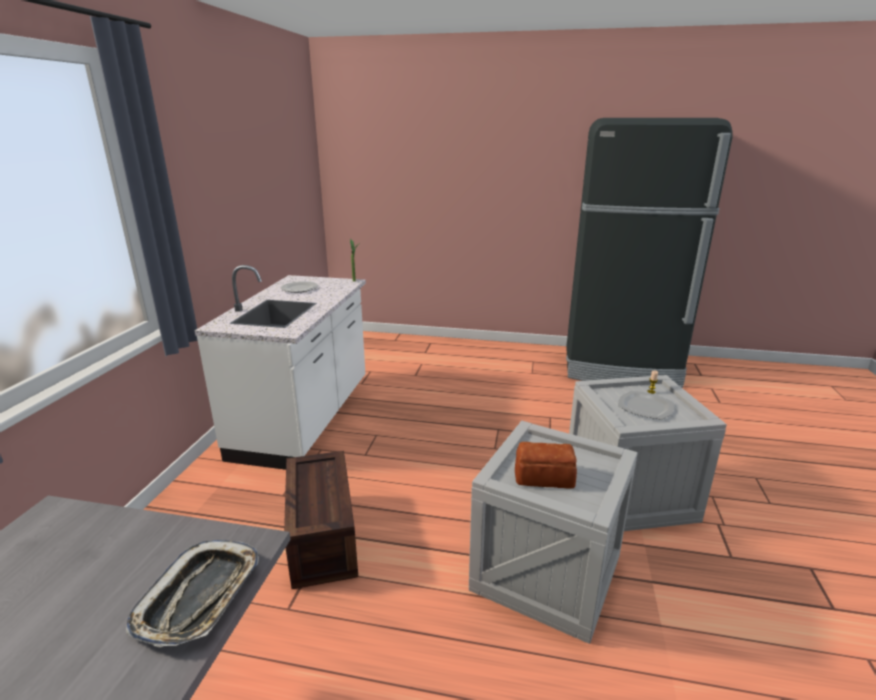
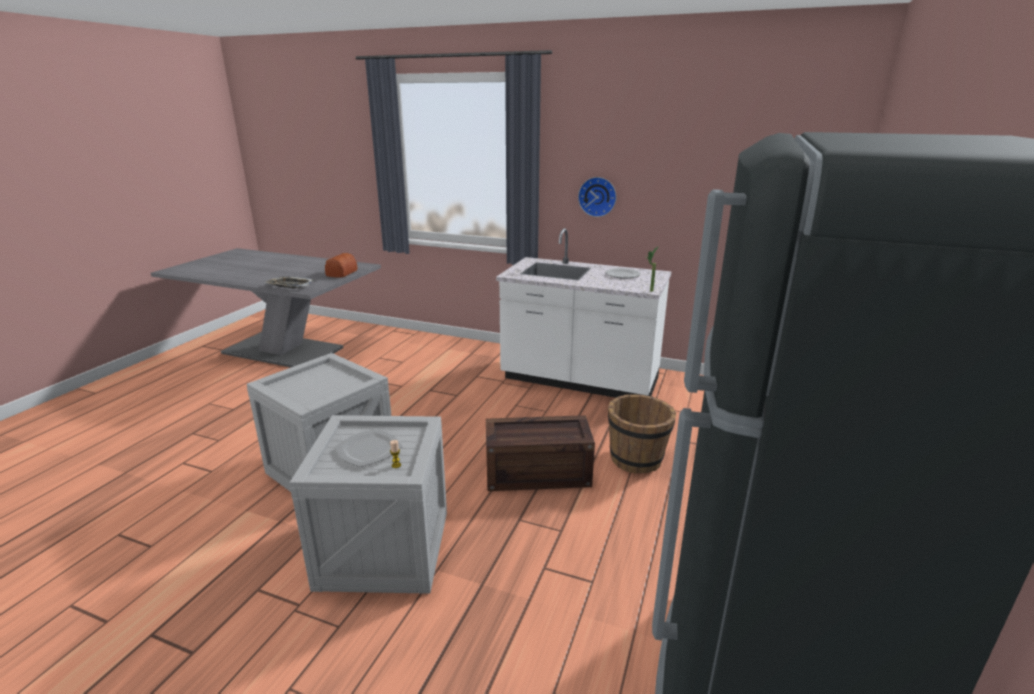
camera: 100 degrees right, 0 degrees up
crate [284,451,358,589] -> crate moved to [486,415,595,491]
bread [515,442,577,489] -> bread moved to [325,253,357,278]
none -> wall clock [578,177,617,217]
none -> brown bucket [608,394,676,474]

